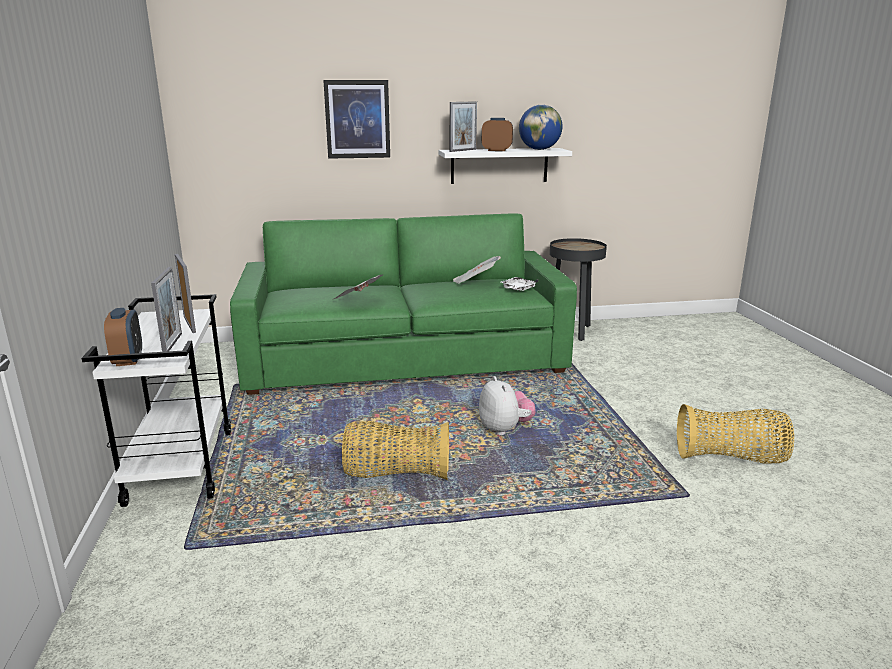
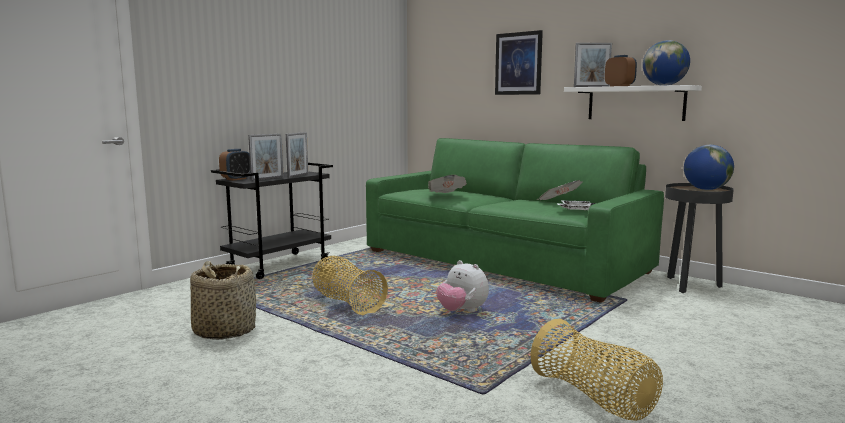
camera: 50 degrees right, 10 degrees down
white cart [82,294,231,507] -> black cart [211,162,333,279]
plush toy [479,376,535,435] -> plush toy turned 105 degrees clockwise [436,260,489,312]
none -> basket [190,261,256,340]
none -> globe [684,145,734,190]

